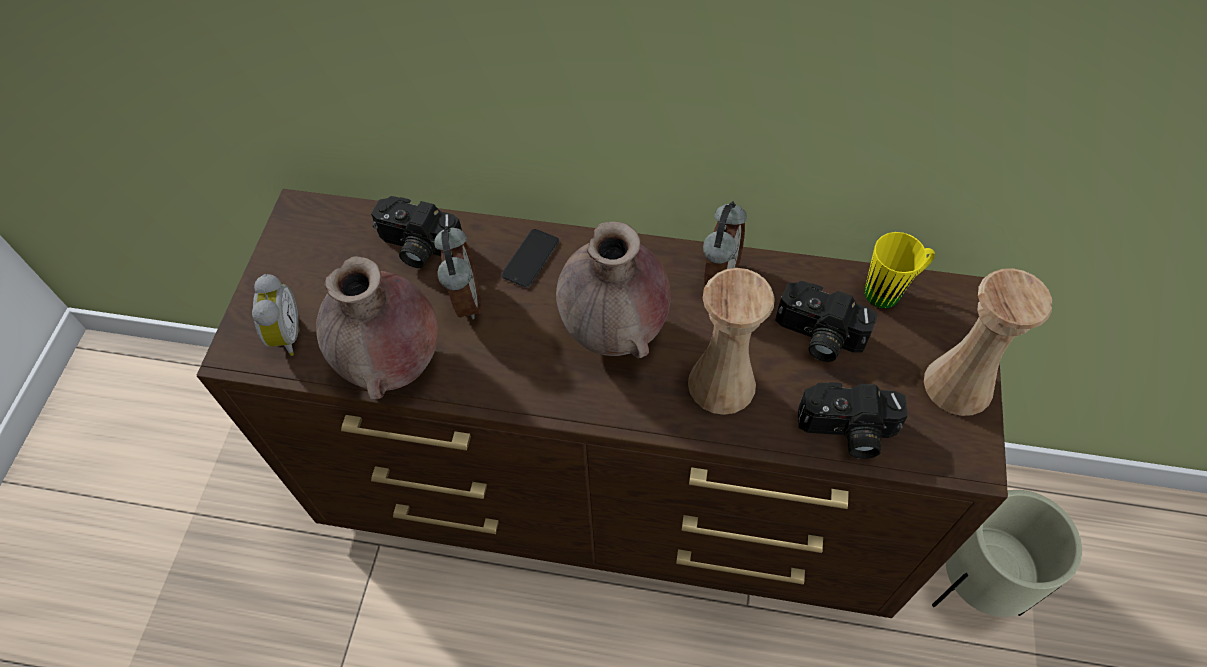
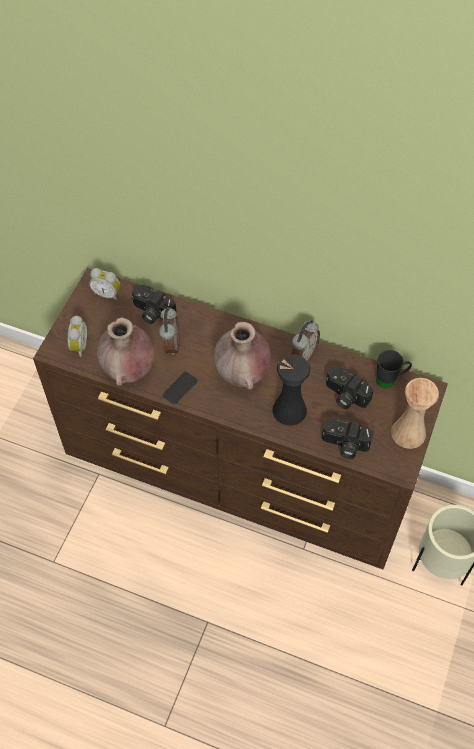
camera: 10 degrees right, 0 degrees up
phone [501,229,559,288] -> phone moved to [162,372,198,405]
beige vase [688,268,775,415] -> black vase [272,354,310,426]
yellow mug [865,232,935,308] -> black mug [376,350,412,388]
none -> alarm clock [89,268,120,301]

